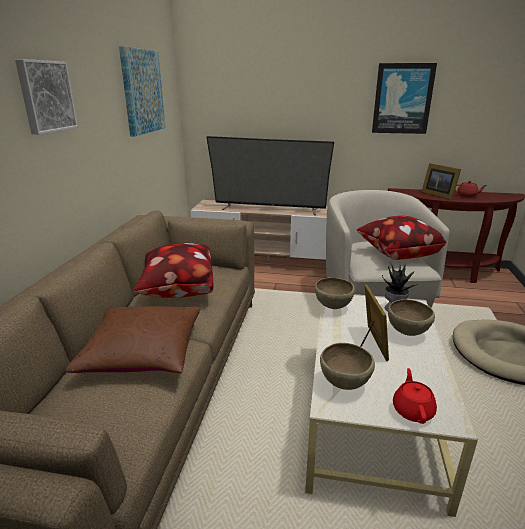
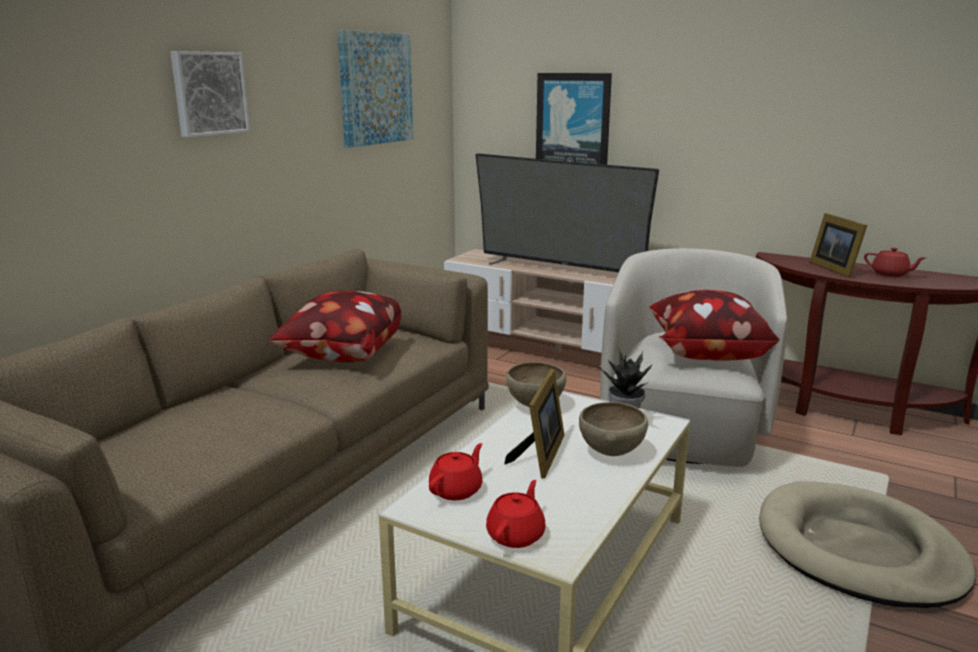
camera: 20 degrees right, 5 degrees down
brown pillow [65,306,200,373] -> none
brown bowl [320,343,375,390] -> red teapot [429,443,483,500]
picture [372,63,437,134] -> picture moved to [536,73,612,165]

